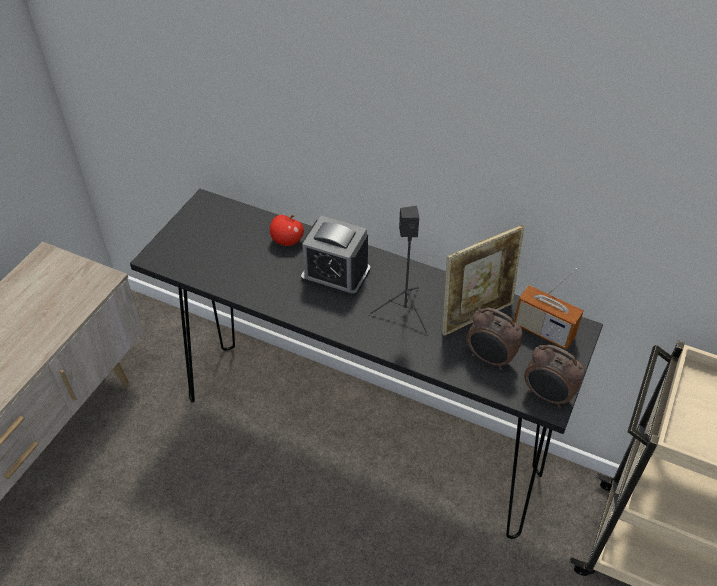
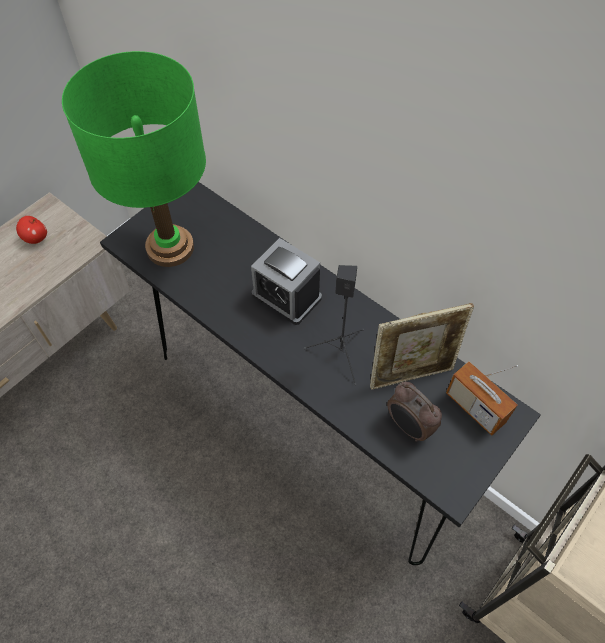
camera: 15 degrees right, 10 degrees up
apple [270,215,304,246] -> apple moved to [16,216,47,244]
alarm clock [524,345,585,408] -> none
none -> green table lamp [62,51,206,267]

